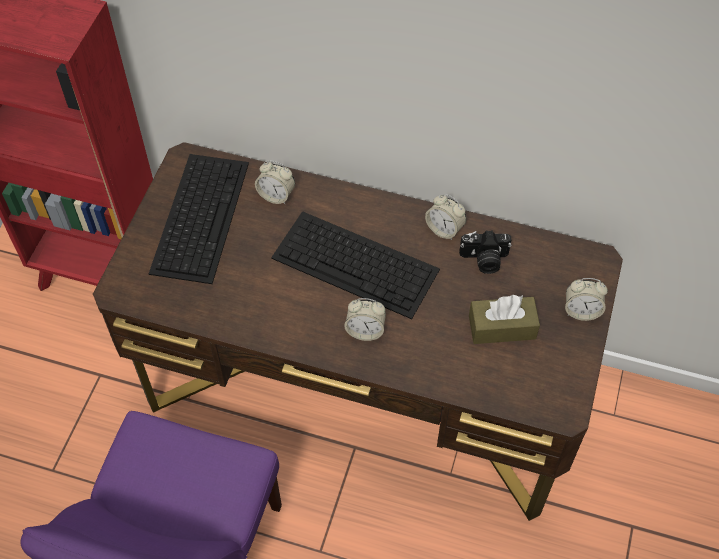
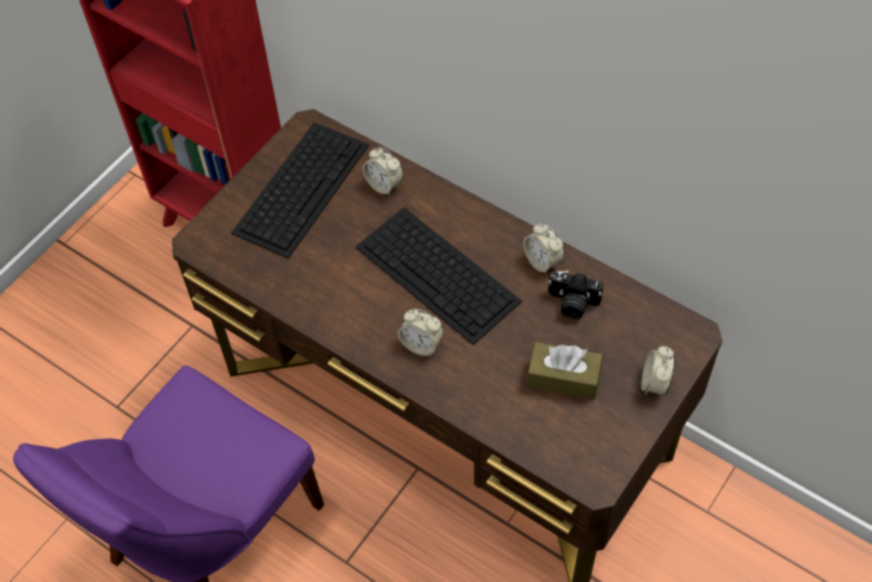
camera: 20 degrees right, 0 degrees up
alarm clock [565,278,608,321] -> alarm clock turned 75 degrees clockwise [641,346,675,395]

